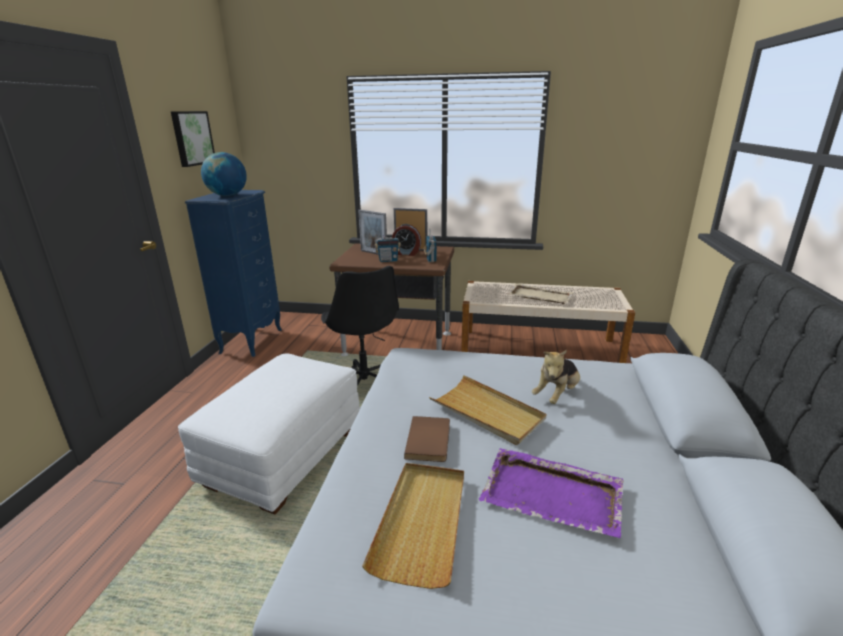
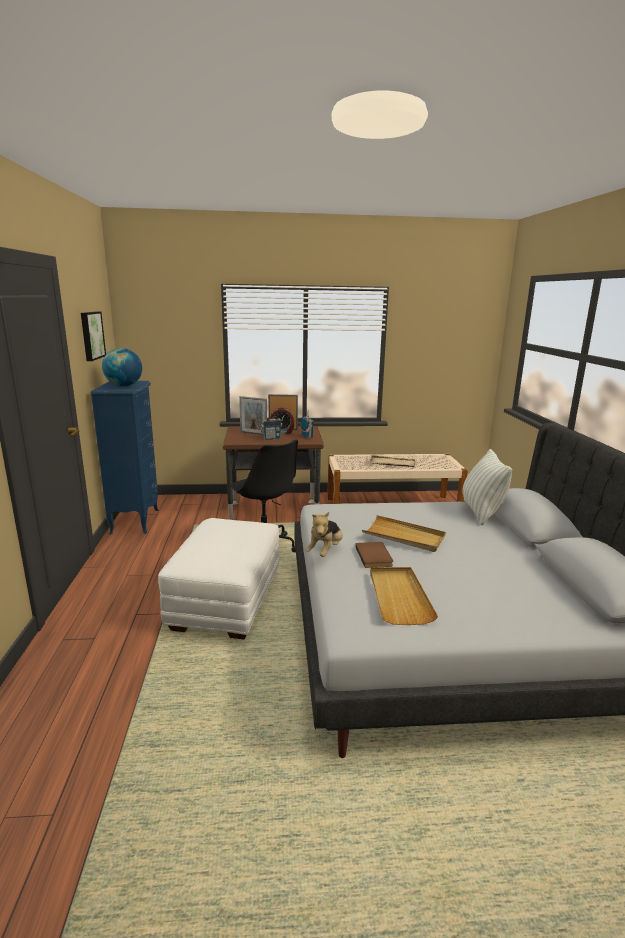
camera: 15 degrees left, 5 degrees down
purple tray [479,448,624,538] -> none
plush toy [532,350,580,404] -> plush toy moved to [305,512,343,557]
none -> pillow [462,449,512,525]

